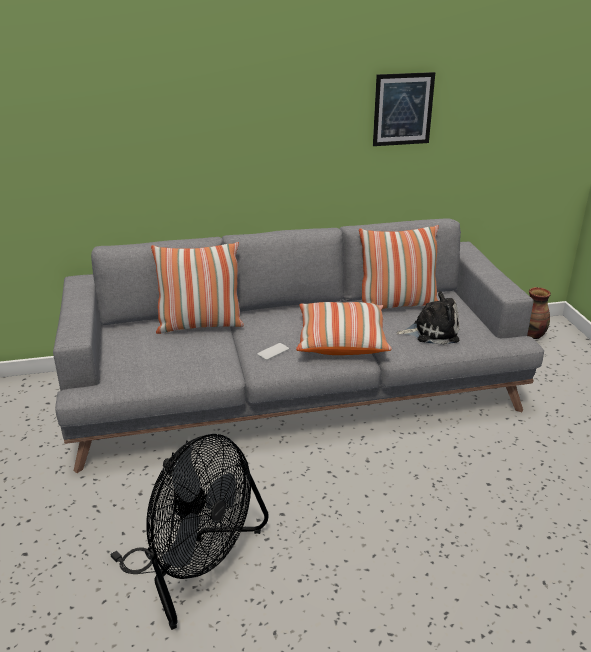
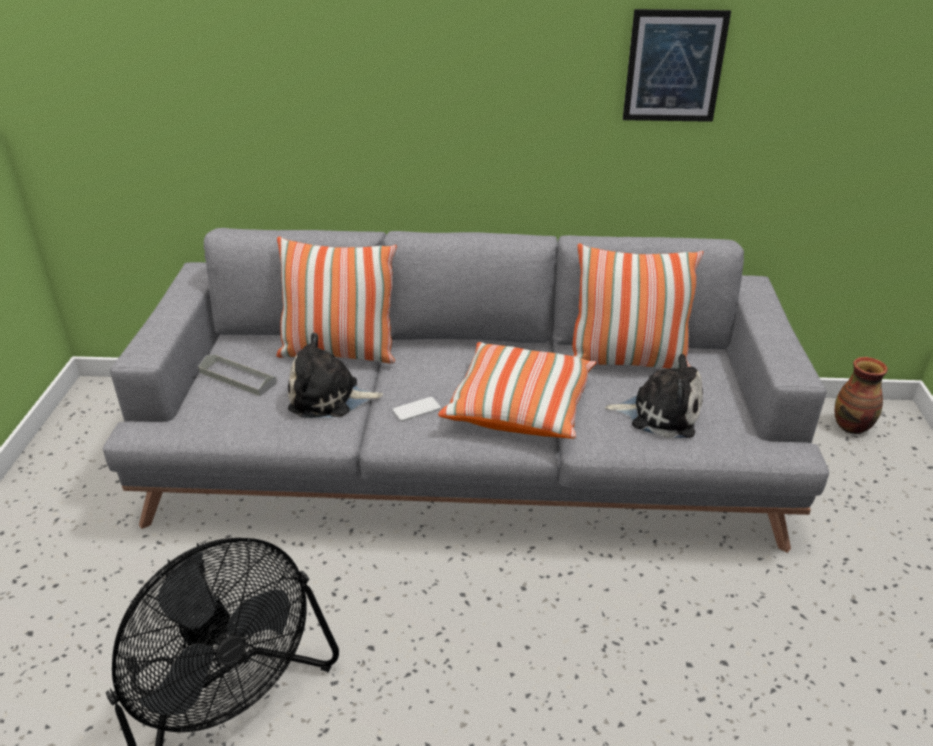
camera: 15 degrees right, 5 degrees up
none -> grey tray [198,354,277,396]
none -> plush toy [288,333,383,418]

